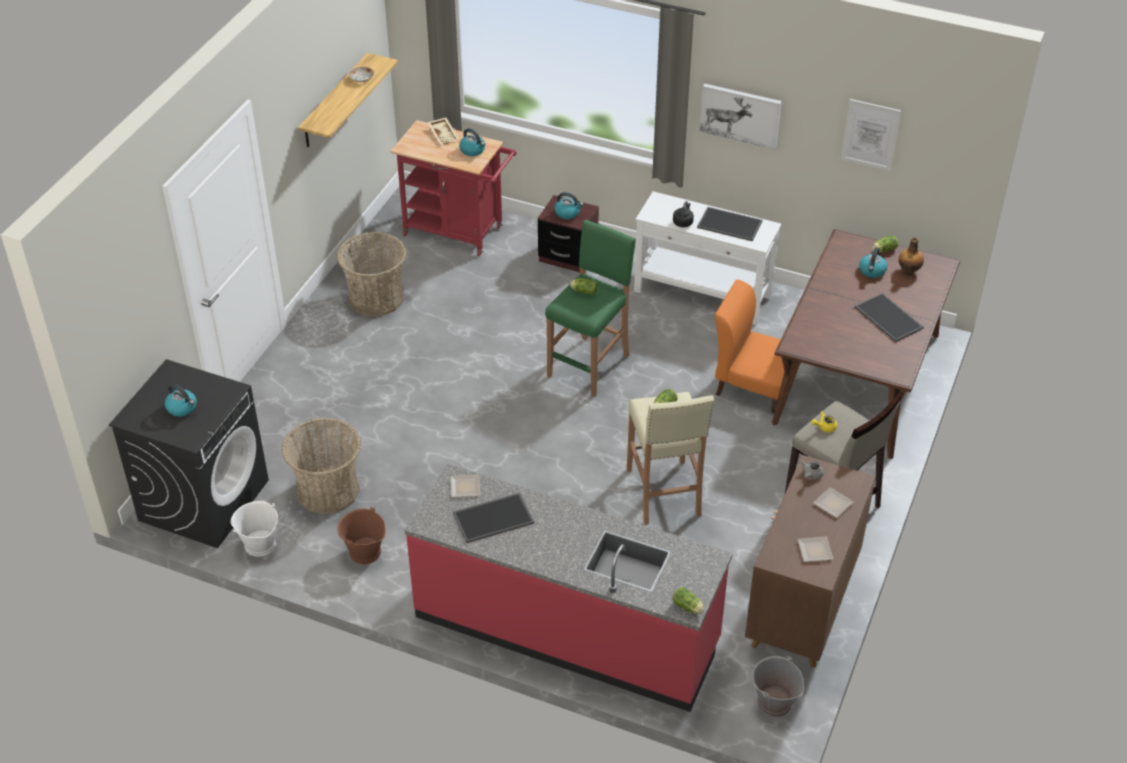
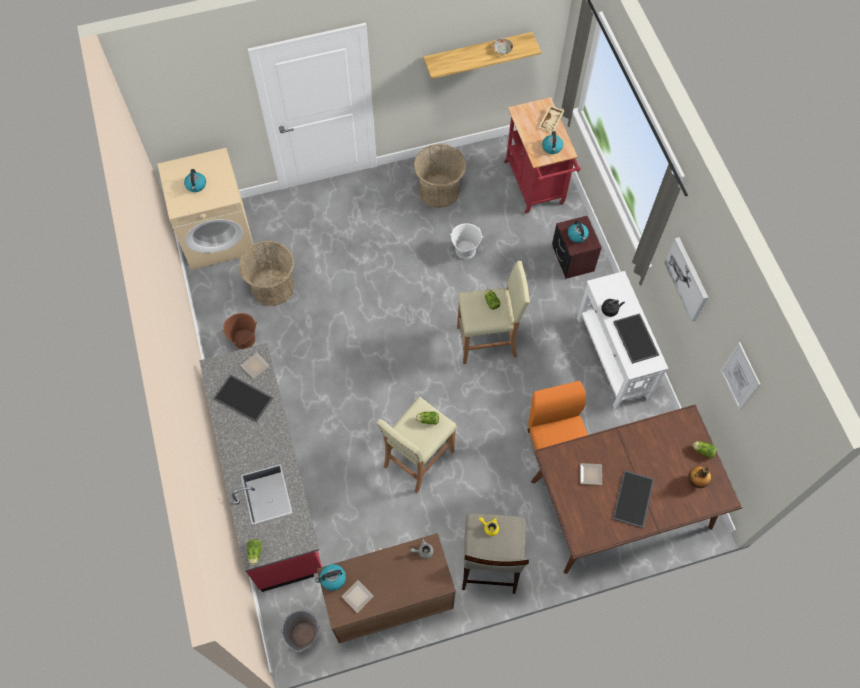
camera: 50 degrees right, 20 degrees up
black washing machine [109,359,269,548] -> beige washing machine [158,148,255,270]
white bucket [231,501,278,557] -> white bucket moved to [450,223,484,259]
green stool [545,220,636,397] -> beige stool [457,261,530,364]
plate [813,487,854,518] -> plate moved to [580,463,602,485]
kettle [859,247,887,278] -> kettle moved to [316,564,346,591]

